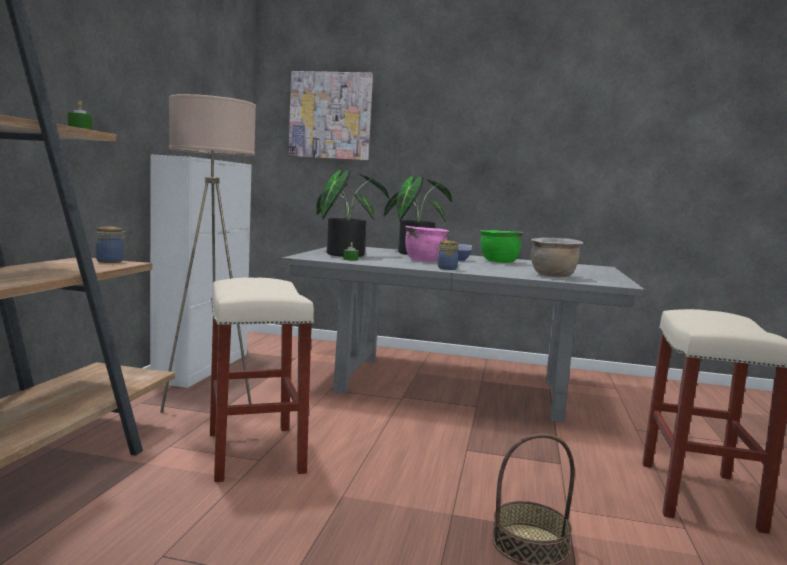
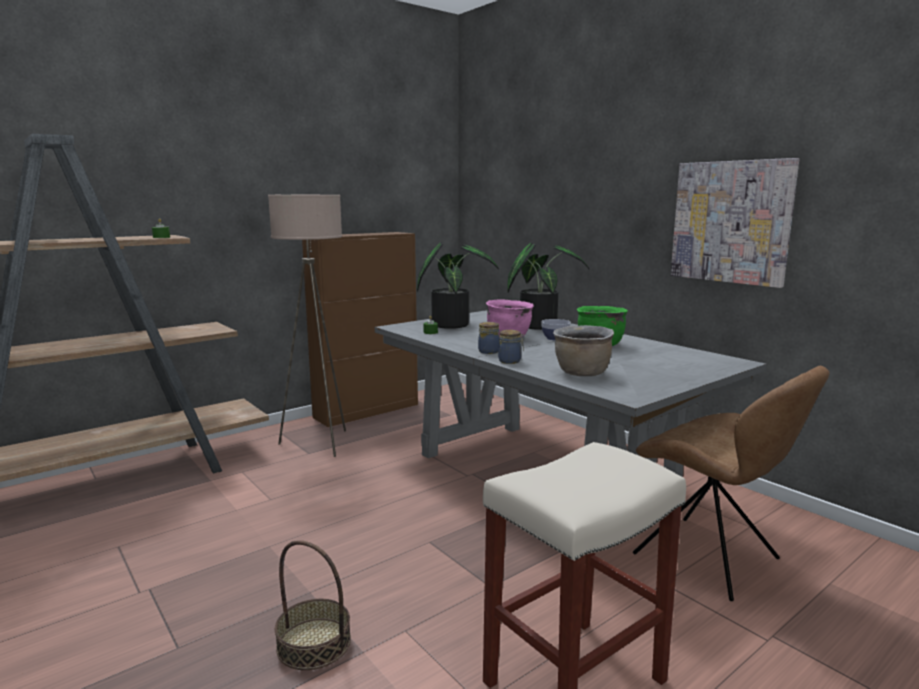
camera: 40 degrees right, 5 degrees up
jar [96,226,127,263] -> jar moved to [498,330,524,364]
white cabinet [150,154,252,388] -> brown cabinet [302,232,418,427]
beige stool [210,277,314,482] -> none
picture [288,71,373,160] -> picture moved to [671,158,799,288]
none -> brown chair [633,366,829,601]

